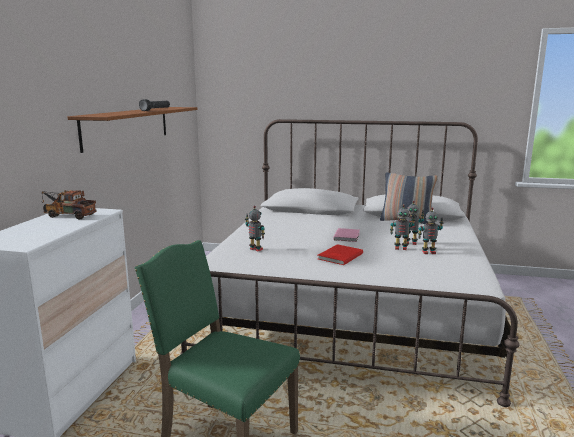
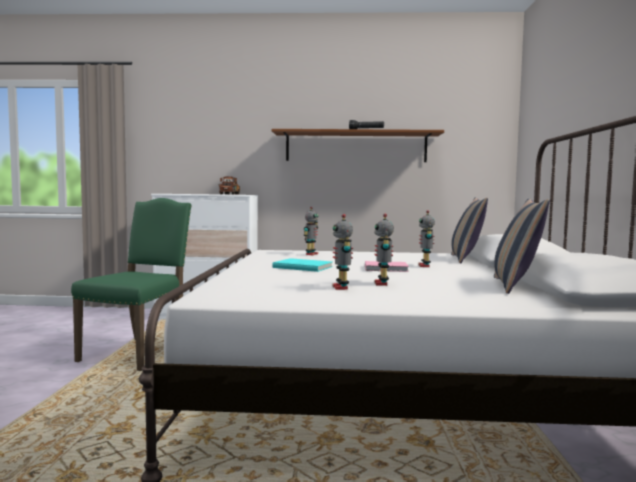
camera: 80 degrees right, 10 degrees down
red book [318,244,363,265] -> turquoise book [272,258,333,272]
toy robot [390,204,415,250] -> toy robot moved to [418,210,435,267]
none -> pillow [451,197,488,264]

